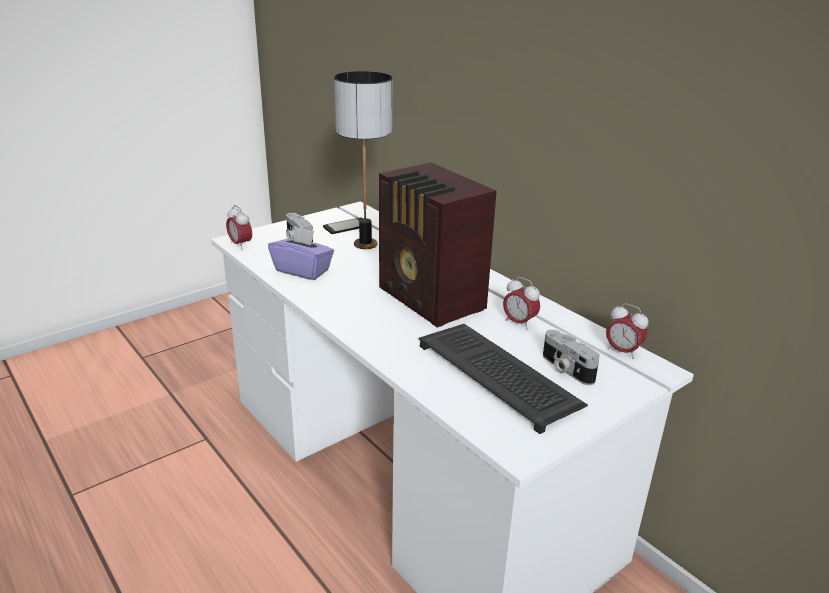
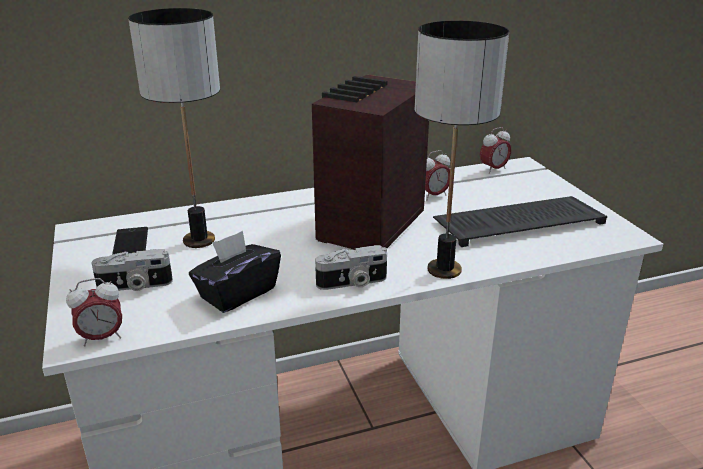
camera: 70 degrees left, 0 degrees up
purple tissue box [268,226,334,280] -> black tissue box [189,231,281,313]
radio [379,162,497,328] -> radio turned 135 degrees clockwise [312,75,429,250]
camera [543,330,599,385] -> camera moved to [315,245,387,290]
none -> table lamp [415,21,509,279]

